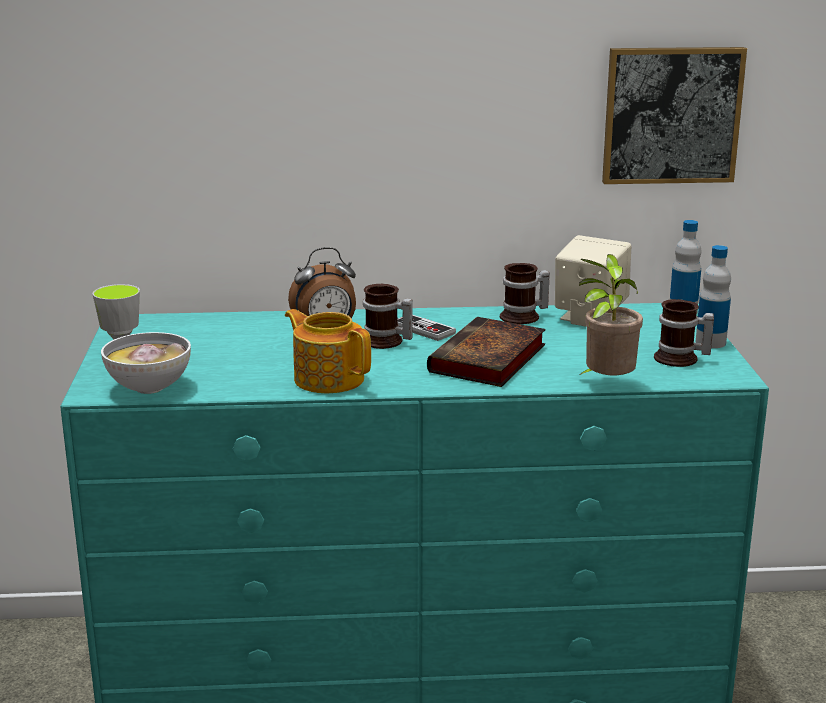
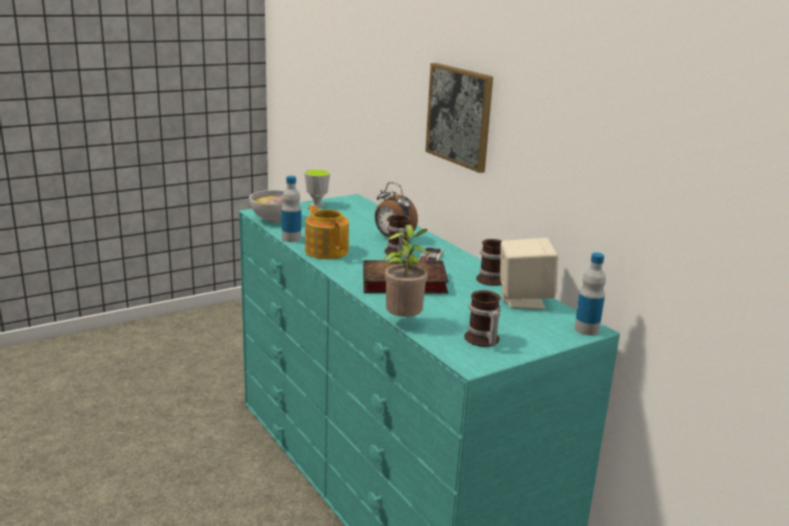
camera: 60 degrees right, 0 degrees up
teapot [285,309,371,393] -> teapot turned 45 degrees counterclockwise [305,206,349,259]
picture [602,47,747,184] -> picture moved to [425,63,493,173]
bottle [696,245,731,348] -> bottle moved to [281,176,301,242]

